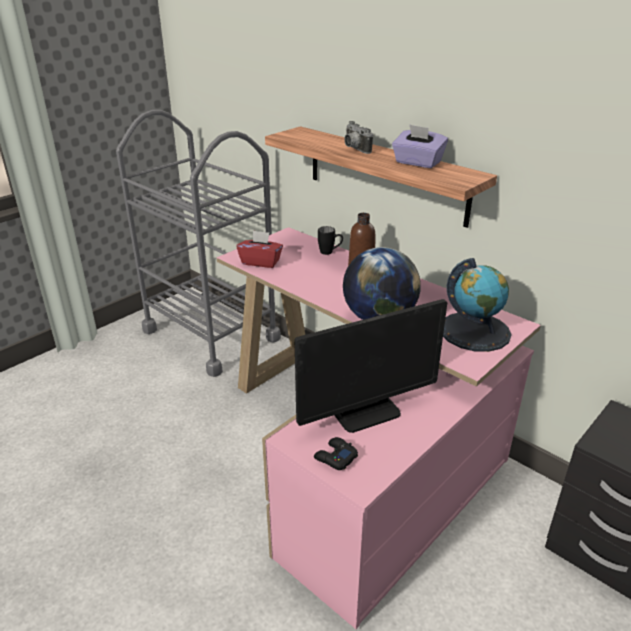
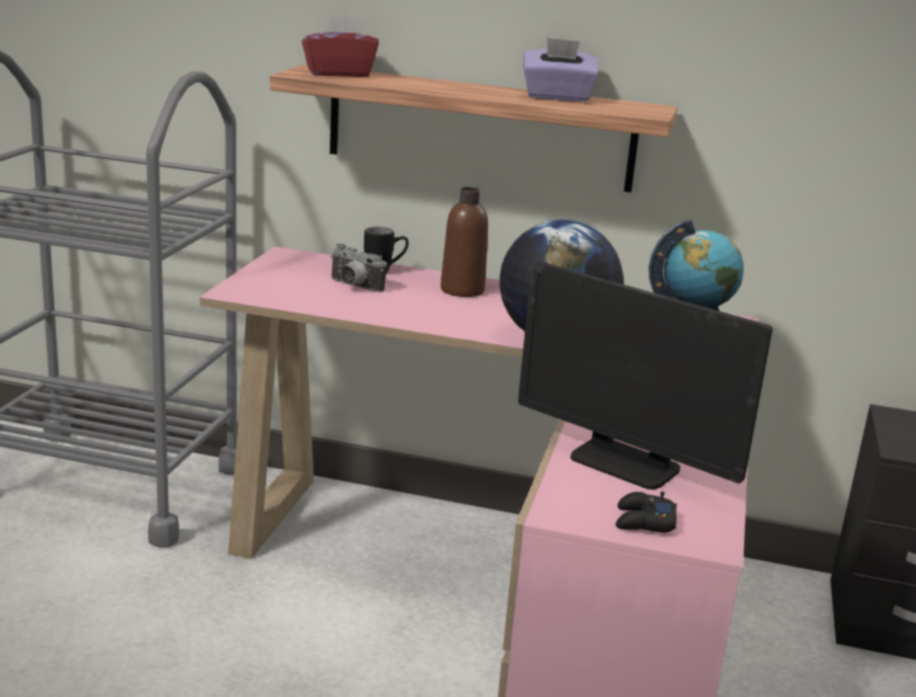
camera: 30 degrees left, 10 degrees down
red tissue box [236,230,283,268] -> red tissue box moved to [302,15,379,77]
monitor [294,299,447,433] -> monitor turned 90 degrees clockwise [518,261,773,490]
camera [344,121,373,154] -> camera moved to [330,244,387,292]

